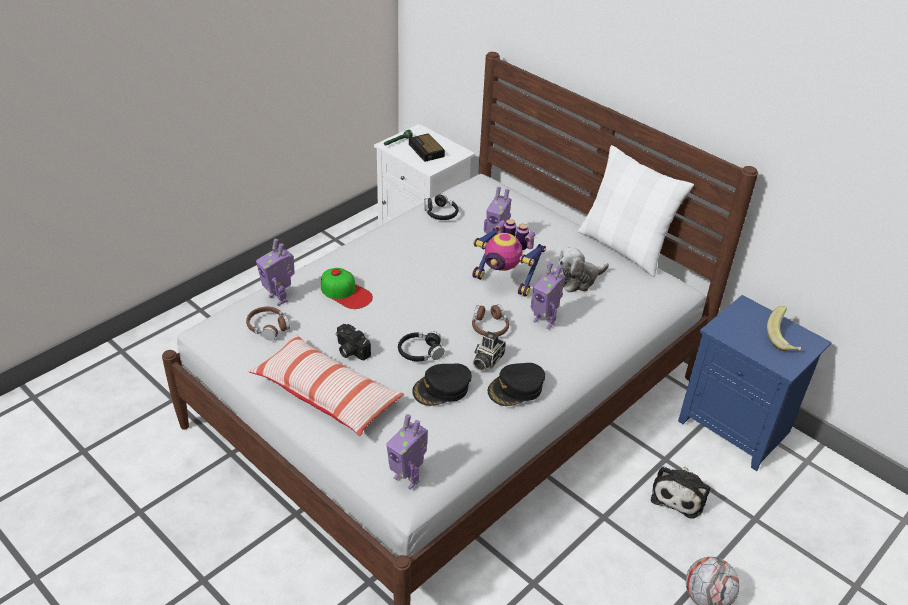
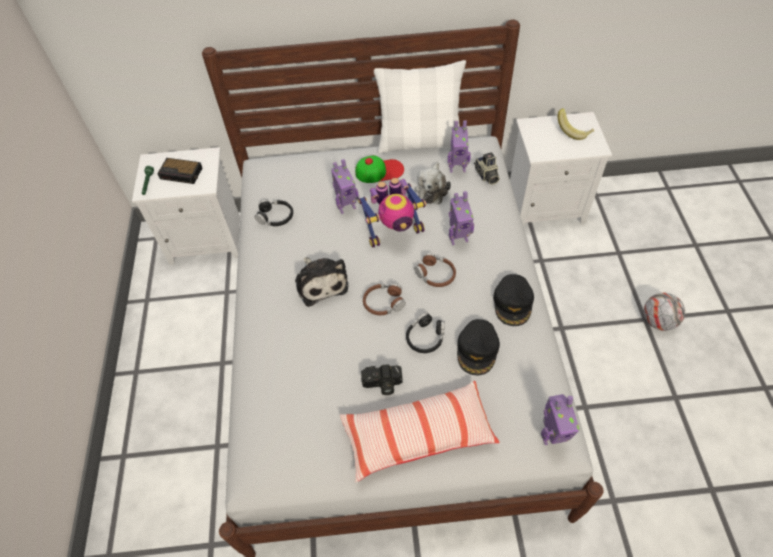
camera: 45 degrees left, 15 degrees up
brown headphones [246,307,290,340] -> brown headphones moved to [363,283,406,315]
toy robot [256,239,295,306] -> toy robot moved to [448,120,471,172]
cap [321,268,373,309] -> cap moved to [355,155,404,183]
camera [473,331,506,371] -> camera moved to [474,152,500,185]
plush toy [651,466,710,519] -> plush toy moved to [295,258,349,307]
blue nightstand [678,295,832,471] -> white nightstand [510,112,612,227]

